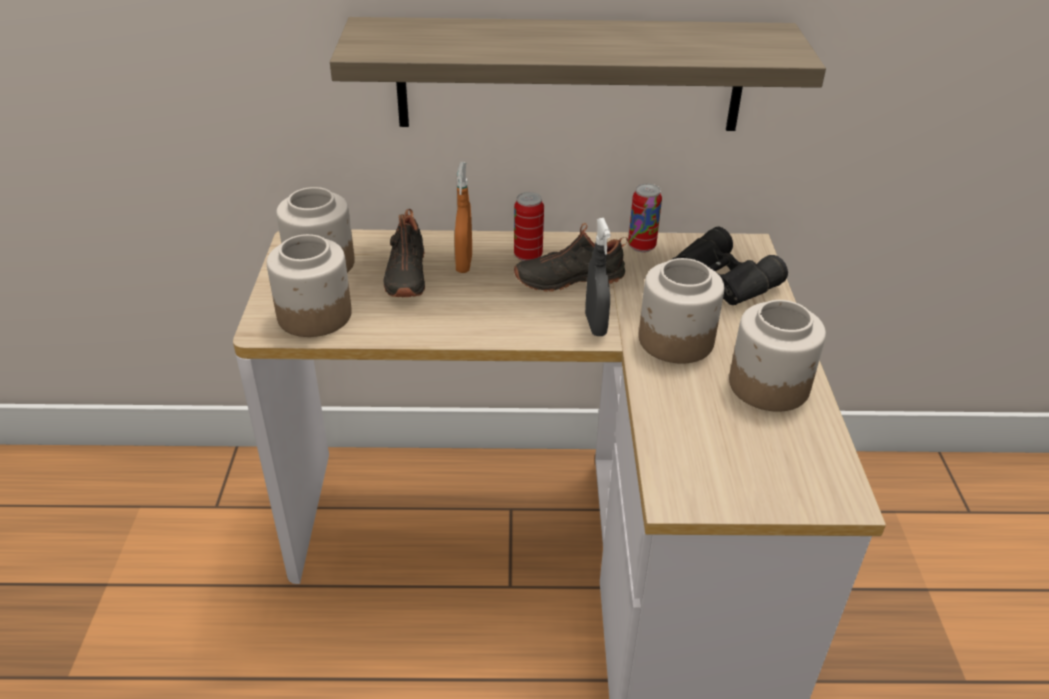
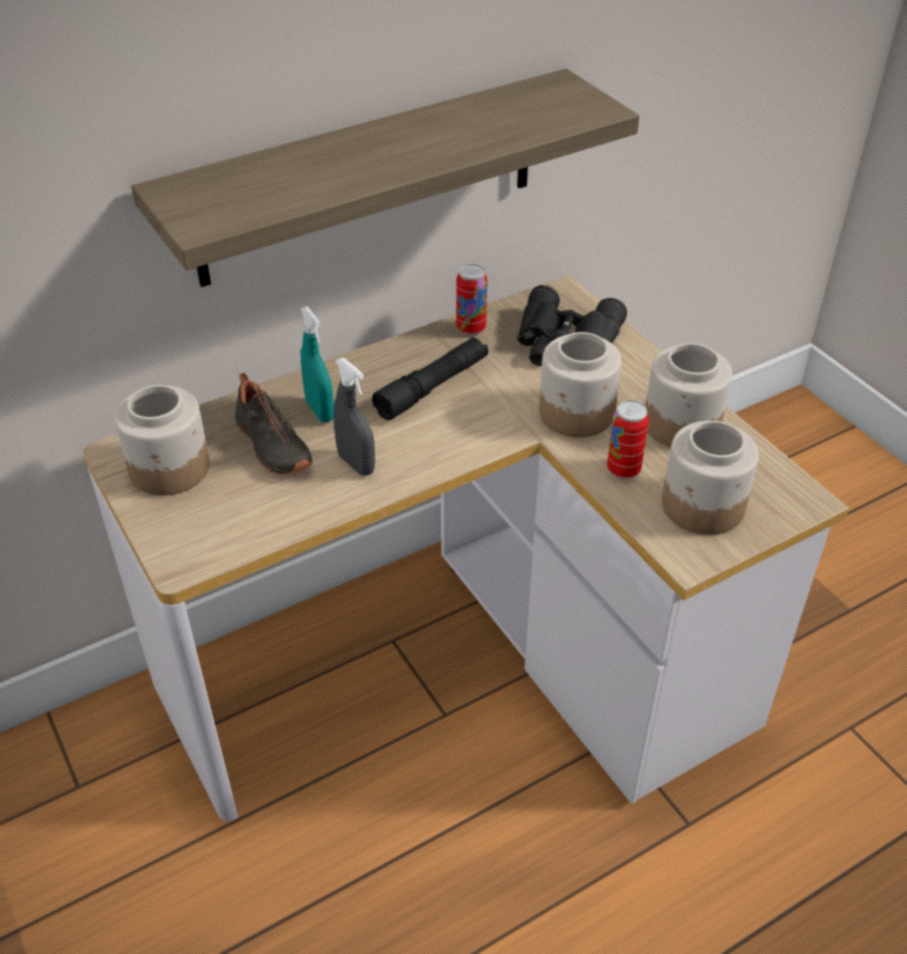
camera: 30 degrees left, 5 degrees up
jar [267,234,352,337] -> jar moved to [662,421,759,535]
orange spray bottle [455,162,472,273] -> turquoise spray bottle [300,306,334,422]
can [514,192,544,261] -> can moved to [607,400,649,479]
black shoe [514,223,628,292] -> black flashlight [372,337,488,420]
grey spray bottle [585,218,611,336] -> grey spray bottle moved to [333,358,375,476]

